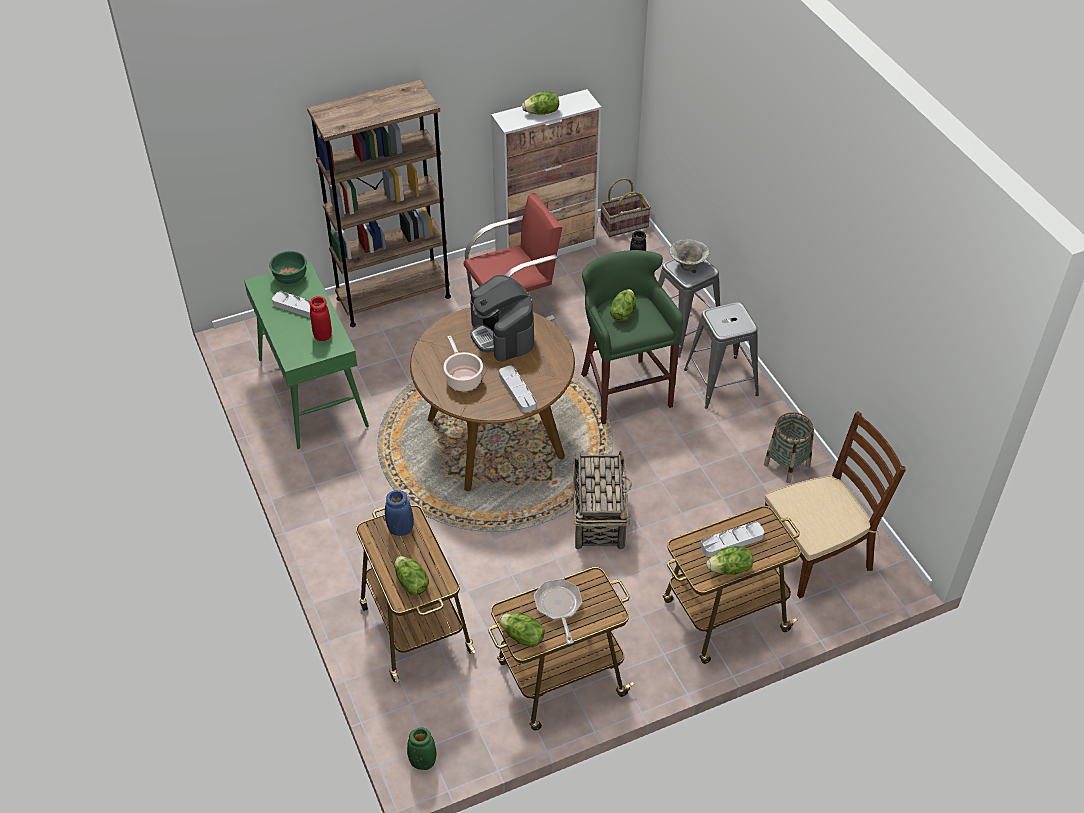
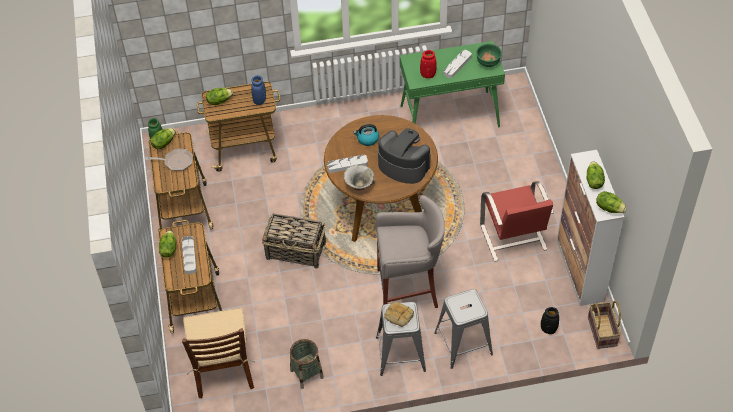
camera: 105 degrees right, 5 degrees up
brown bookcase [307,79,451,327] -> none
cooking pot [444,336,483,391] -> kettle [353,124,379,146]
coffee machine [470,275,534,362] -> coffee machine turned 45 degrees clockwise [378,128,431,184]
green stool [581,250,683,425] -> grey stool [376,195,445,308]
lettuce [610,289,636,321] -> lettuce moved to [596,191,627,213]
bowl [670,239,710,271] -> bowl moved to [344,165,375,191]
none -> bread [384,302,414,327]

